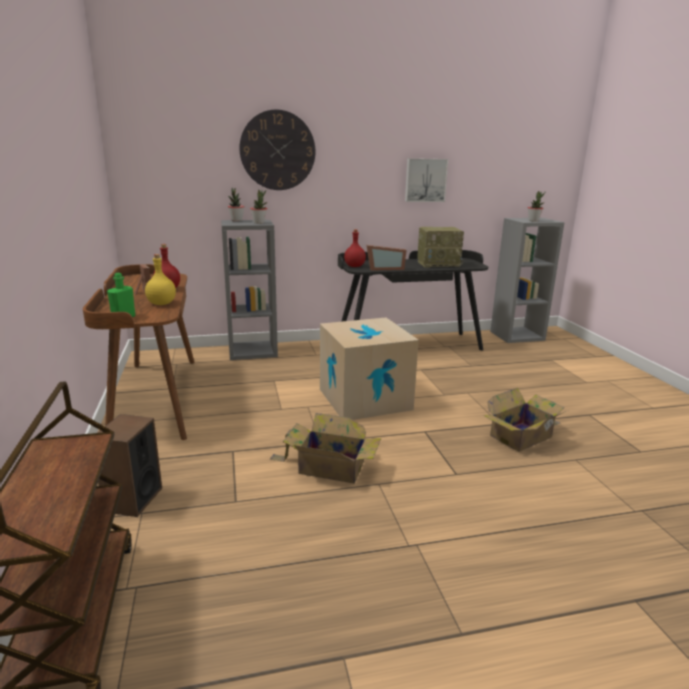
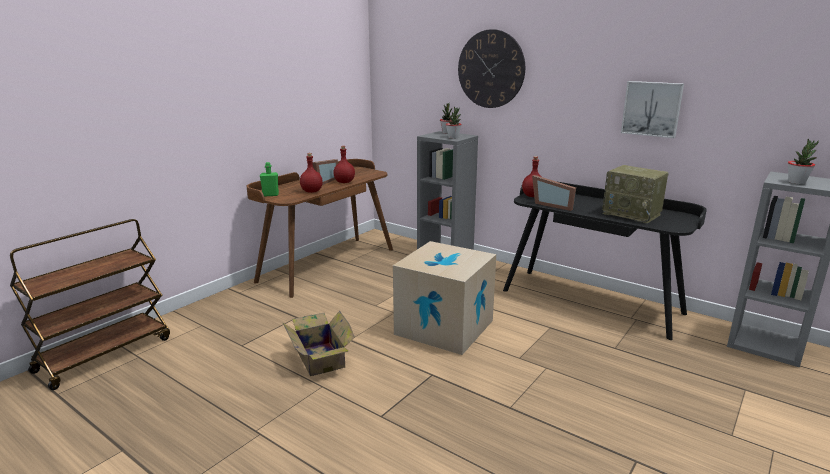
camera: 50 degrees right, 0 degrees up
speaker [97,414,162,517] -> none
yellow bottle [145,254,176,305] -> red bottle [300,153,323,193]
cardboard box [484,388,566,452] -> none

